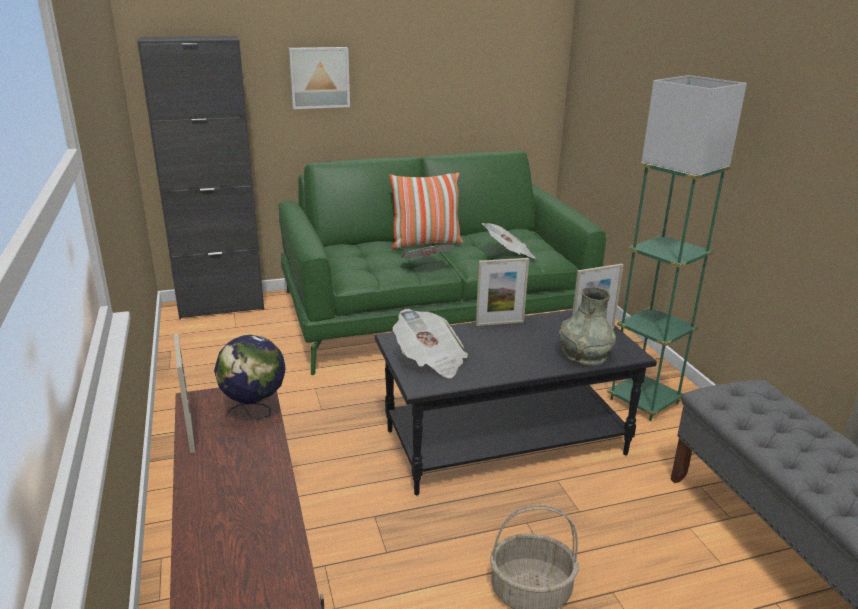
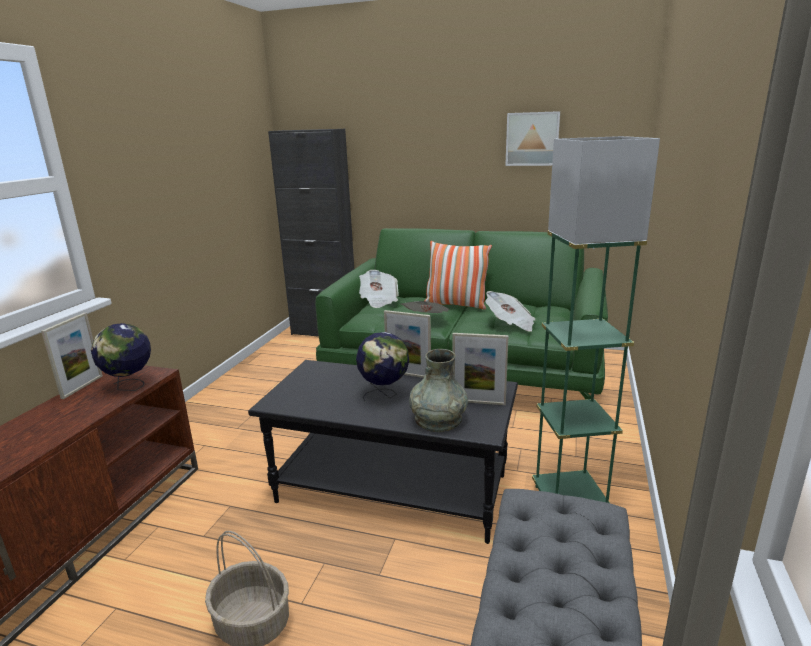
camera: 35 degrees right, 5 degrees down
picture [288,47,350,109] -> picture moved to [505,111,560,166]
newspaper [393,309,468,378] -> newspaper moved to [359,270,399,308]
none -> globe [356,332,409,401]

